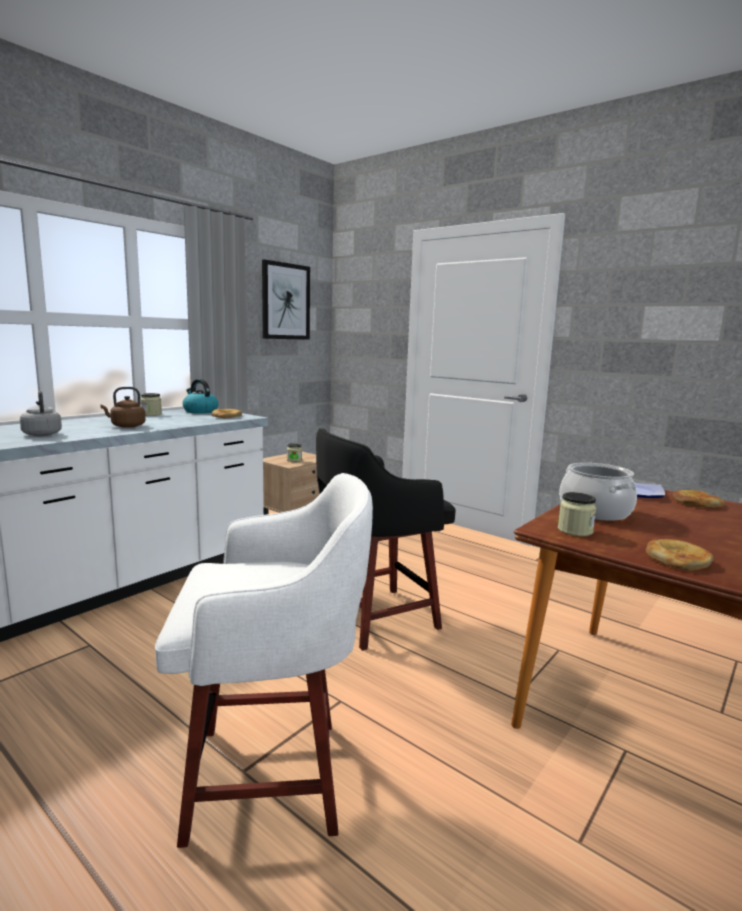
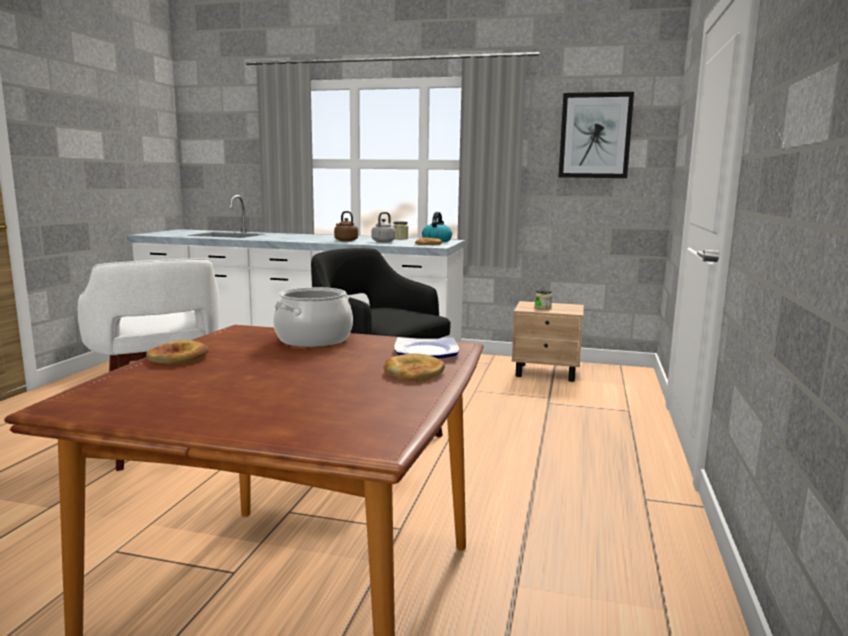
camera: 65 degrees right, 0 degrees up
grey kettle [20,391,62,436] -> grey kettle moved to [372,212,397,242]
jar [558,492,596,536] -> none

